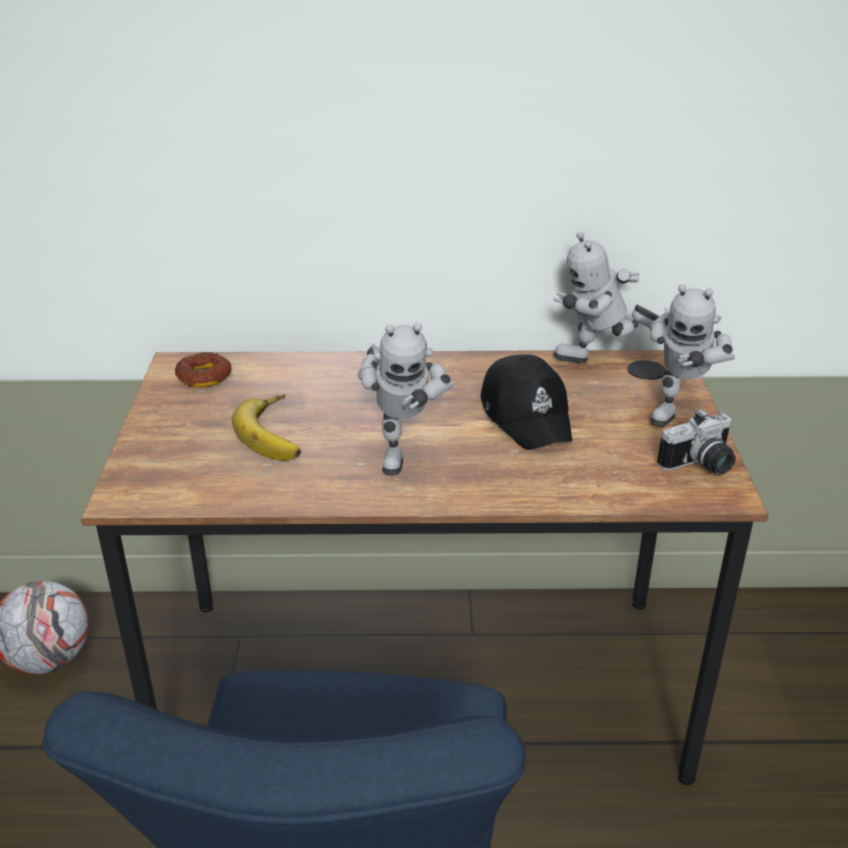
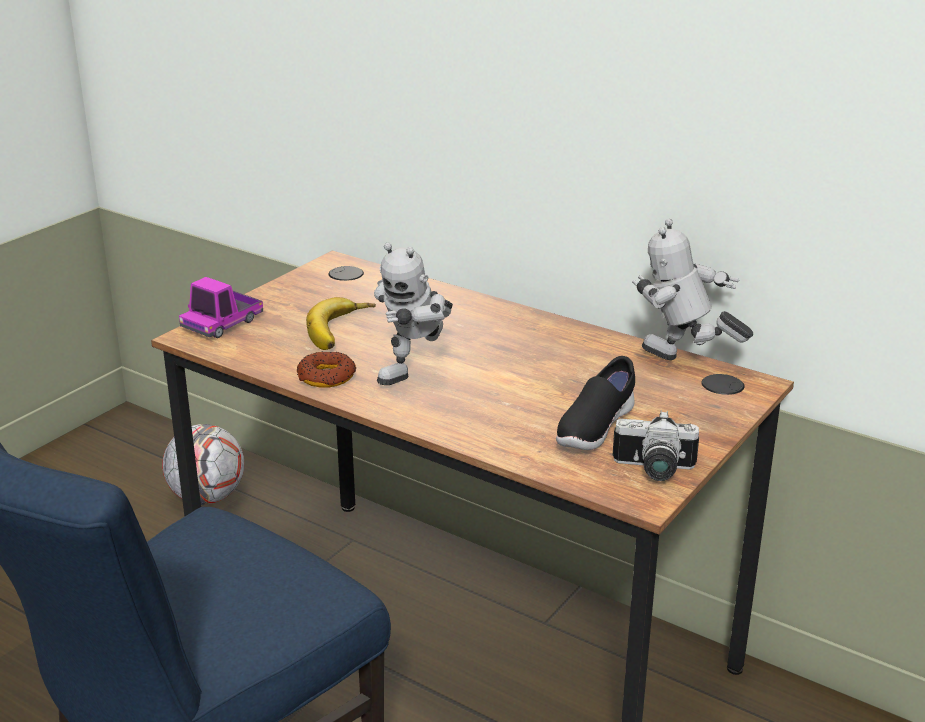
camera: 35 degrees right, 5 degrees down
donut [175,352,231,388] -> donut moved to [297,352,356,388]
black cap [480,354,572,450] -> none
toy robot [650,284,735,427] -> none
none -> toy truck [179,277,263,338]
none -> black shoe [556,356,635,450]

